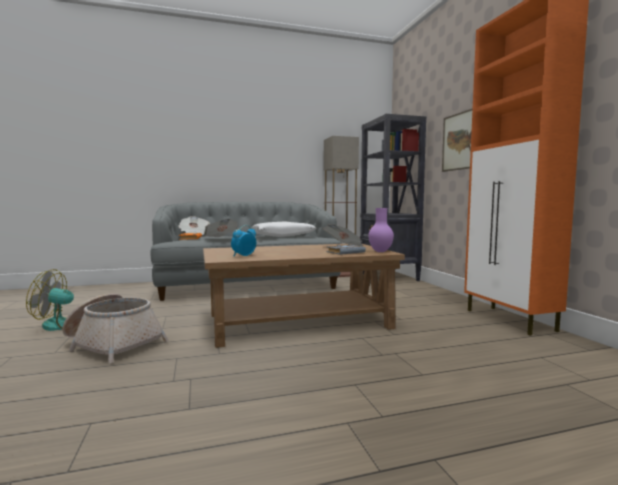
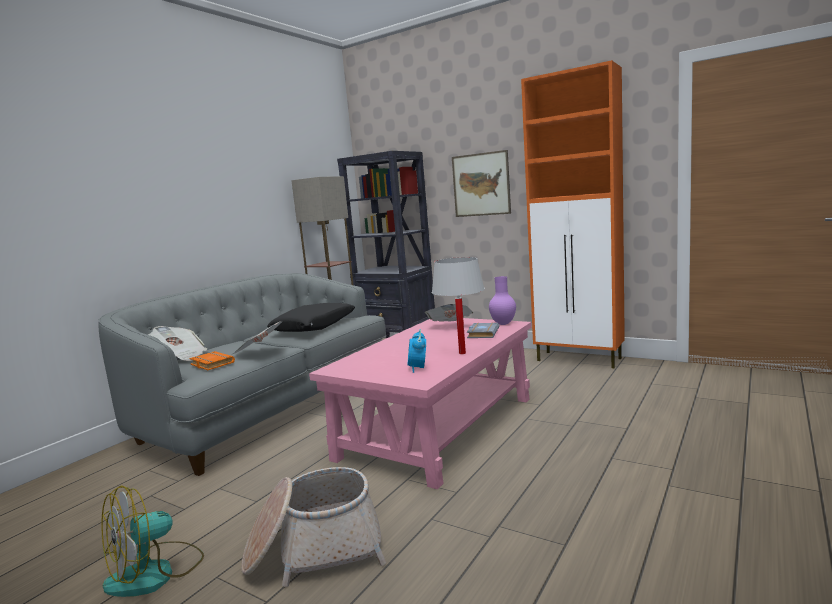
camera: 40 degrees left, 5 degrees up
brown coffee table [203,243,405,348] -> pink coffee table [309,318,532,490]
white pillow [251,222,316,237] -> black pillow [267,303,355,332]
none -> white table lamp [432,257,485,354]

